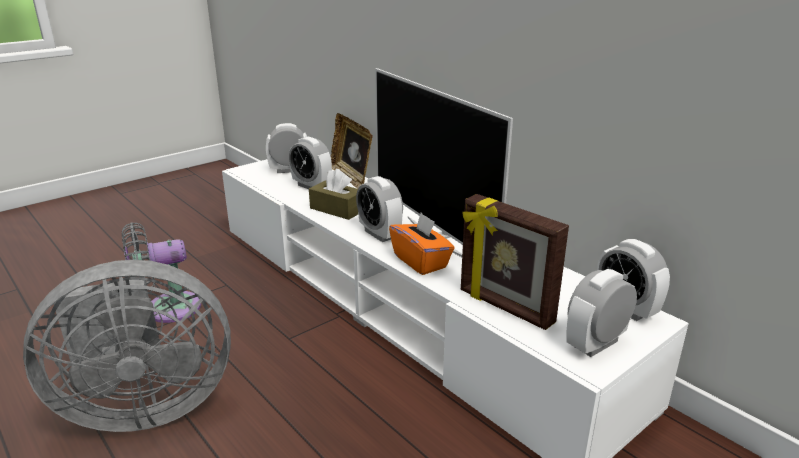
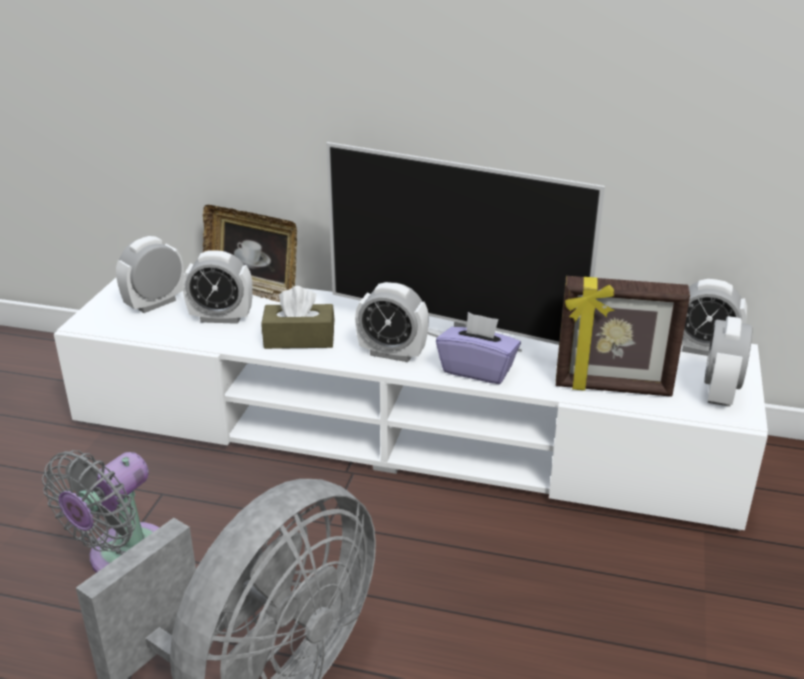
camera: 35 degrees left, 5 degrees up
orange tissue box [389,213,455,275] -> purple tissue box [436,312,521,384]

